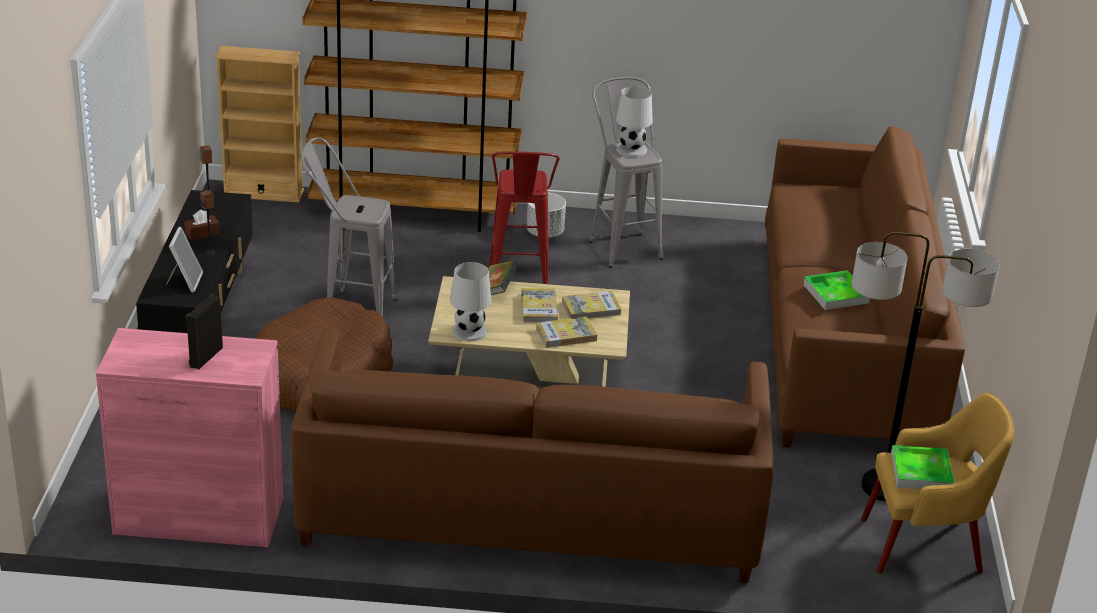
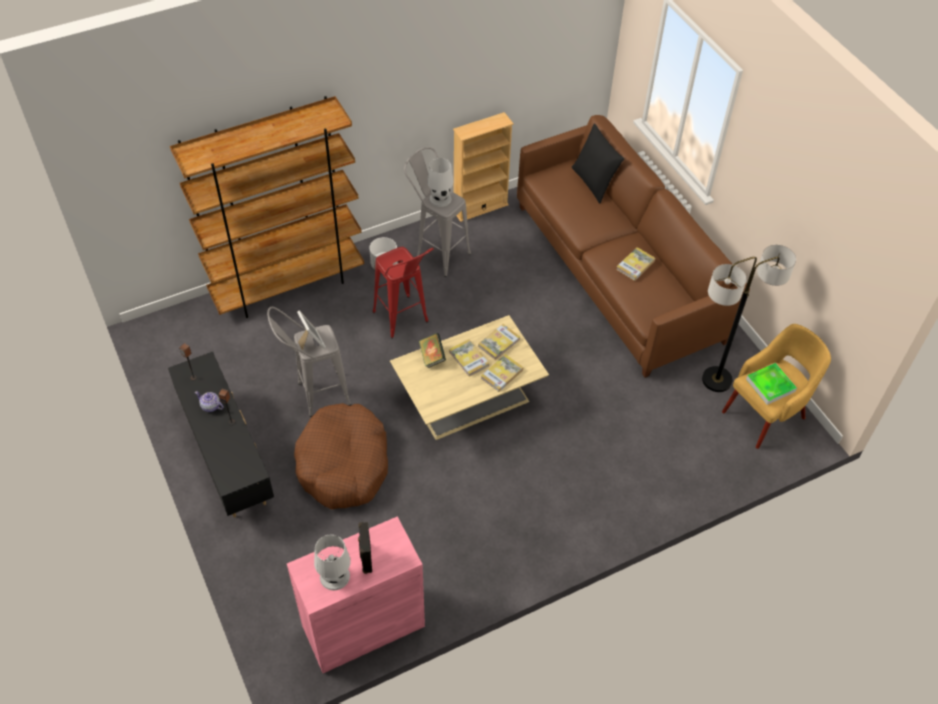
camera: 30 degrees left, 20 degrees up
picture frame [166,227,203,292] -> picture frame moved to [297,310,326,351]
brown tissue box [184,210,220,240] -> teapot [195,391,224,412]
beige bookcase [215,46,304,203] -> beige bookcase moved to [453,112,514,222]
brown sofa [291,328,773,583] -> none
white table lamp [450,262,492,341] -> white table lamp moved to [314,535,351,590]
tray [803,270,870,310] -> book [616,247,655,281]
none -> black pillow [572,123,624,203]

